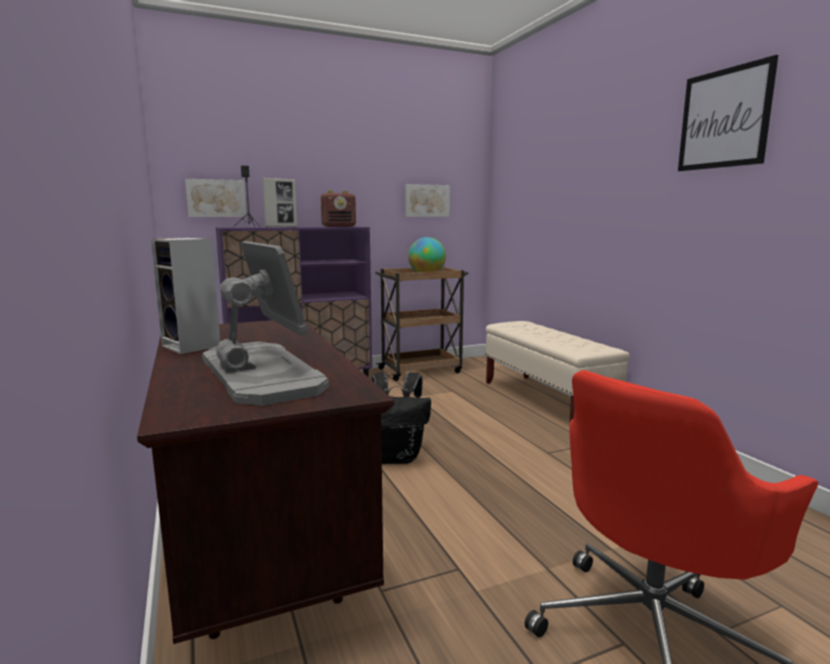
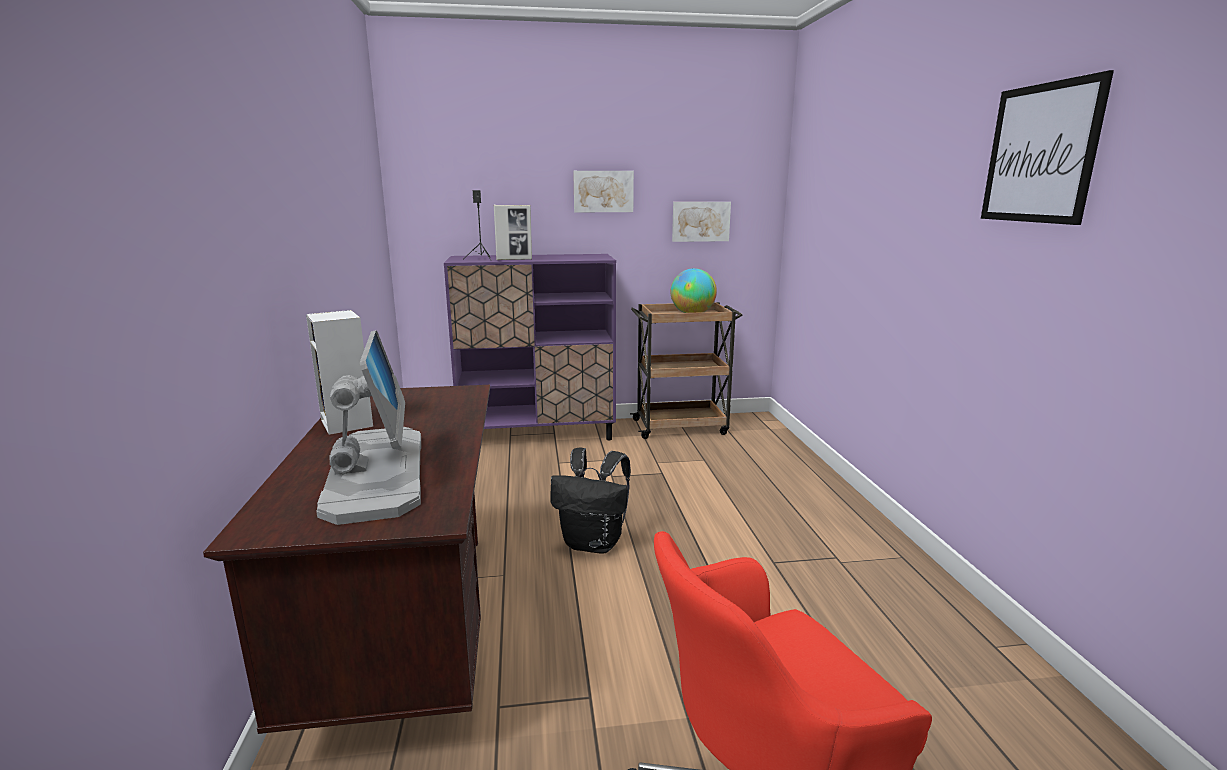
camera: 15 degrees right, 5 degrees up
picture [185,179,246,217] -> picture moved to [573,171,634,212]
radio [321,190,356,227] -> none
beige bench [485,321,630,422] -> none

